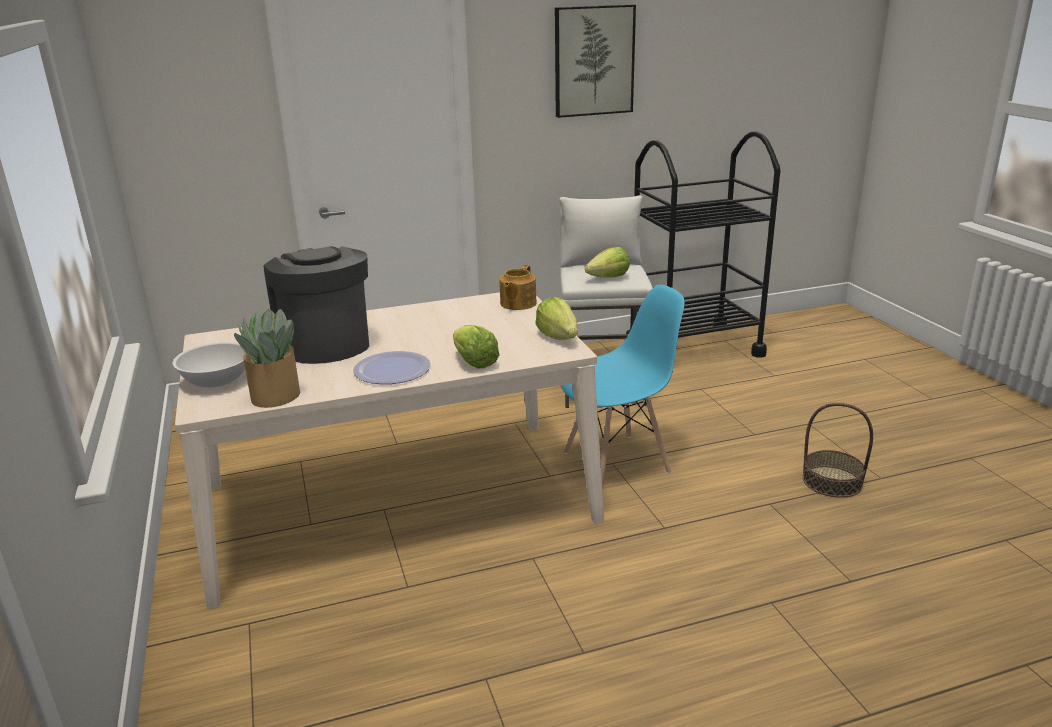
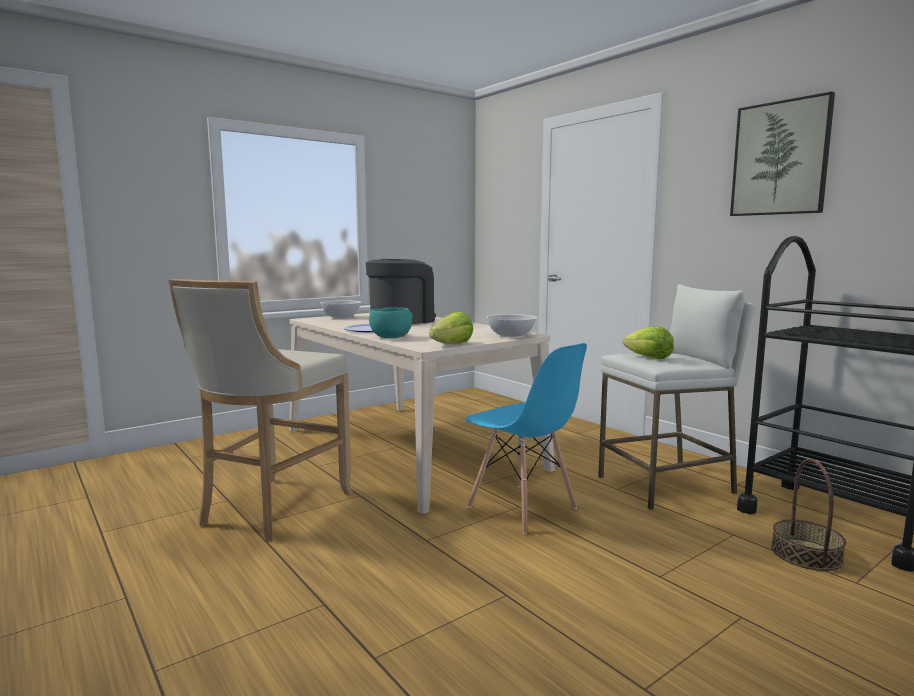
camera: 70 degrees right, 15 degrees down
potted plant [234,309,300,408] -> none
lettuce [453,325,499,368] -> turquoise bowl [369,307,413,338]
teapot [499,265,537,310] -> white bowl [486,314,537,337]
basket [803,403,873,498] -> basket moved to [771,458,846,571]
none -> beige stool [168,279,353,541]

